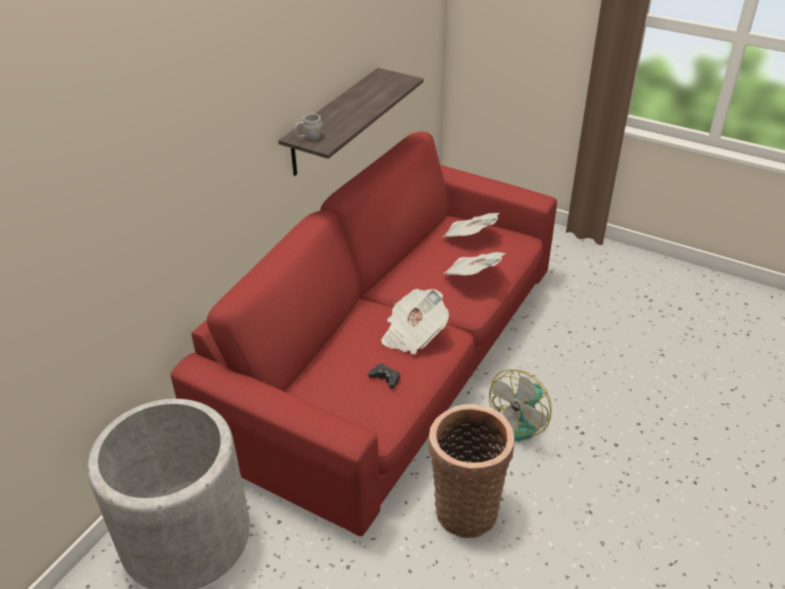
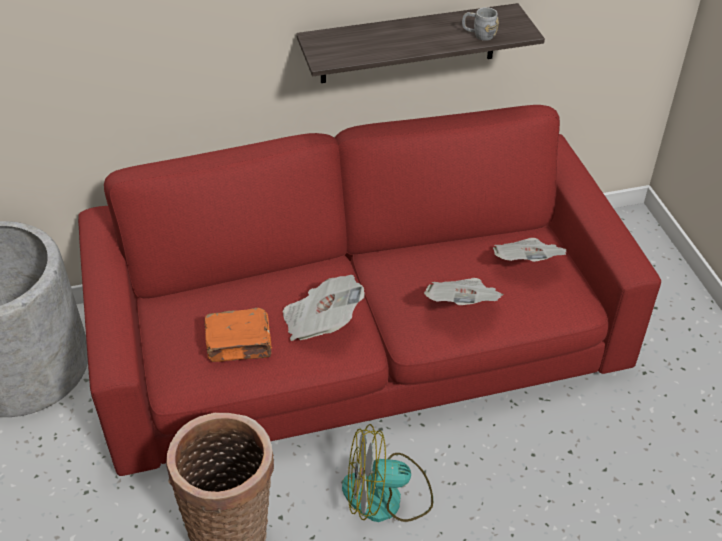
camera: 45 degrees right, 5 degrees up
grey mug [294,114,322,140] -> grey mug moved to [462,7,499,41]
black game controller [368,363,400,389] -> orange book [204,308,272,362]

